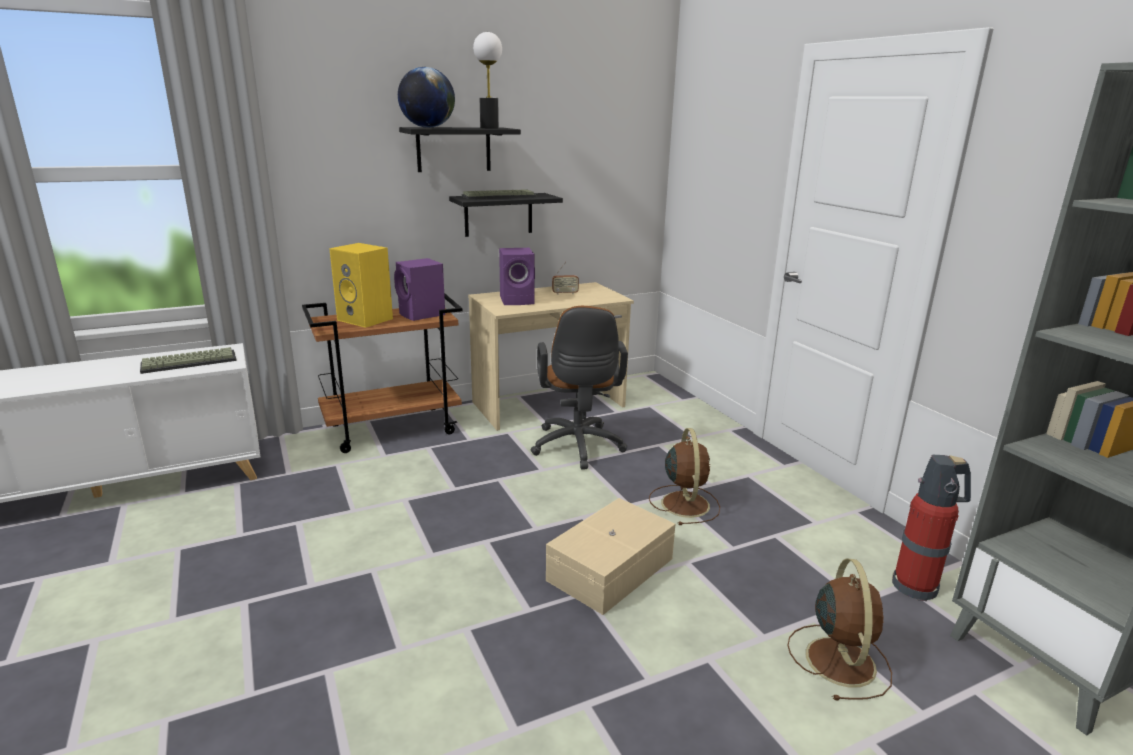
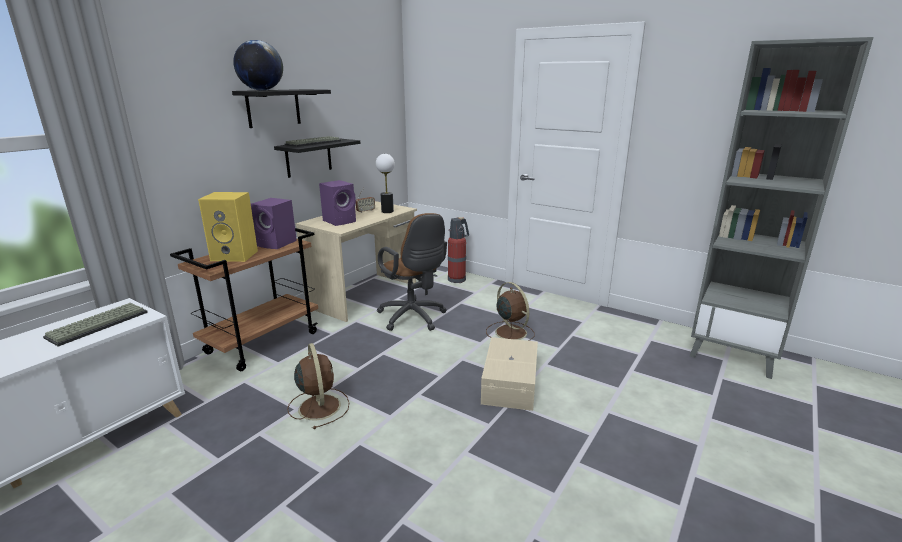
camera: 30 degrees left, 0 degrees up
table lamp [473,32,502,129] -> table lamp moved to [376,154,395,213]
brown fan [787,558,892,700] -> brown fan moved to [287,343,349,429]
fire extinguisher [892,455,971,601] -> fire extinguisher moved to [448,217,469,283]

